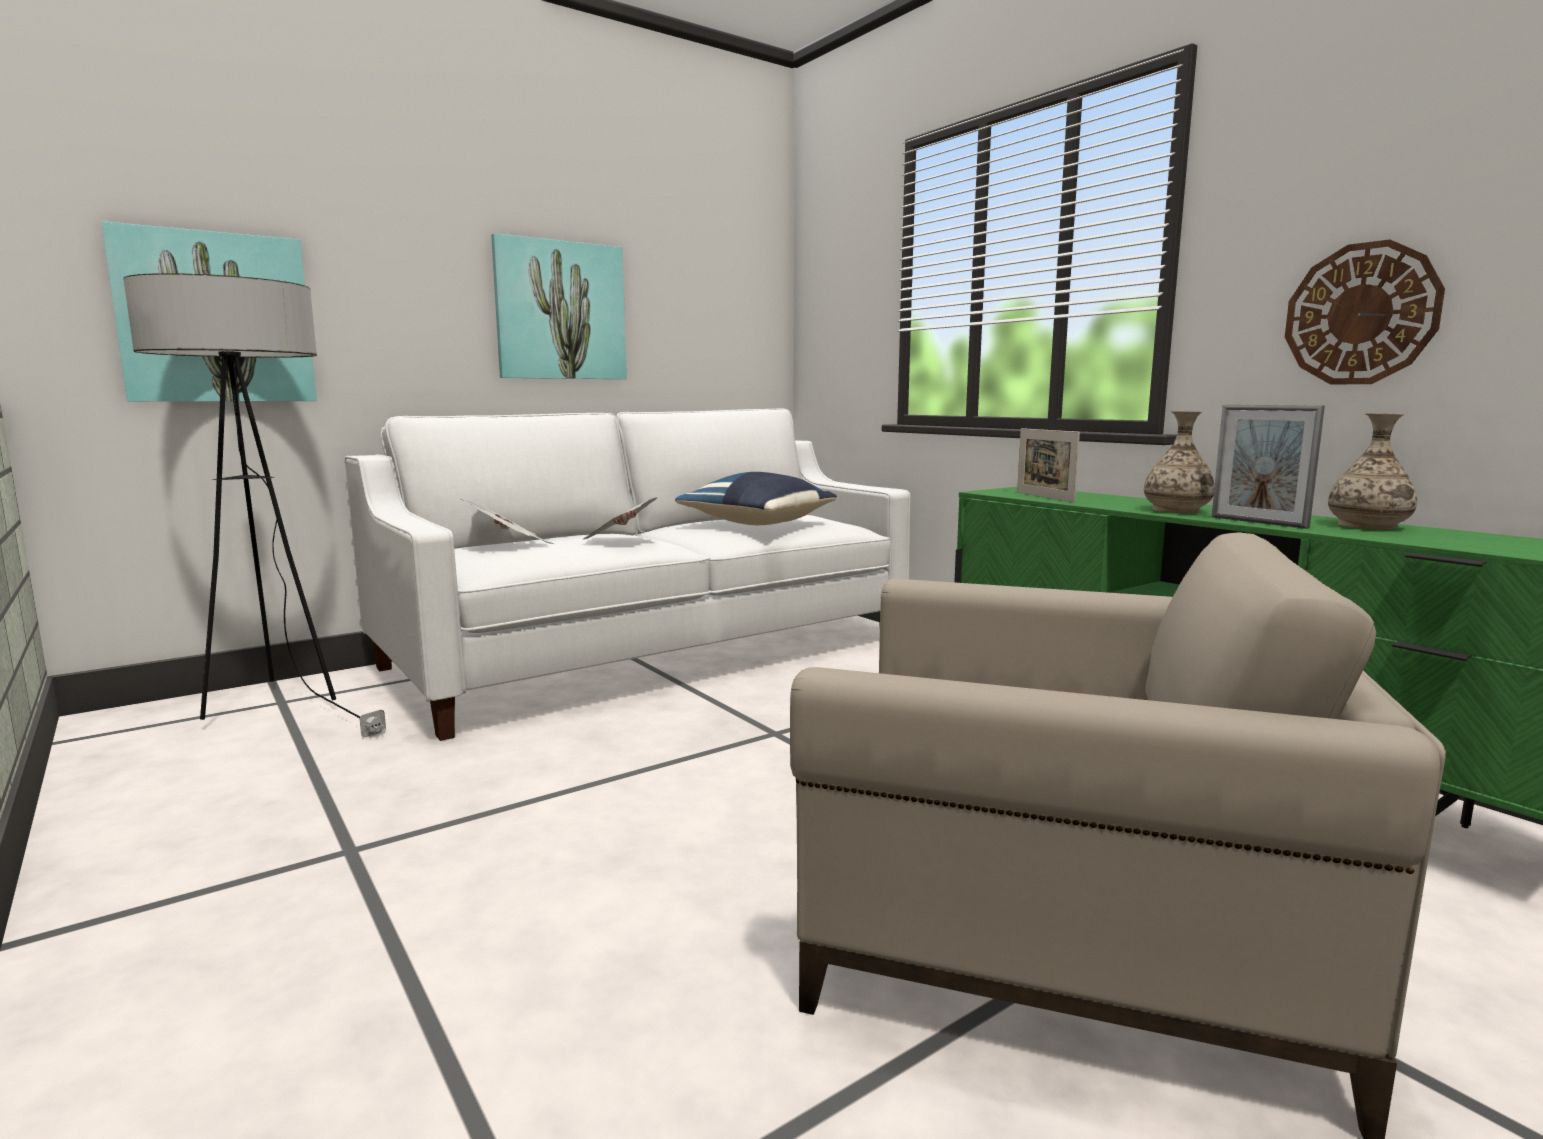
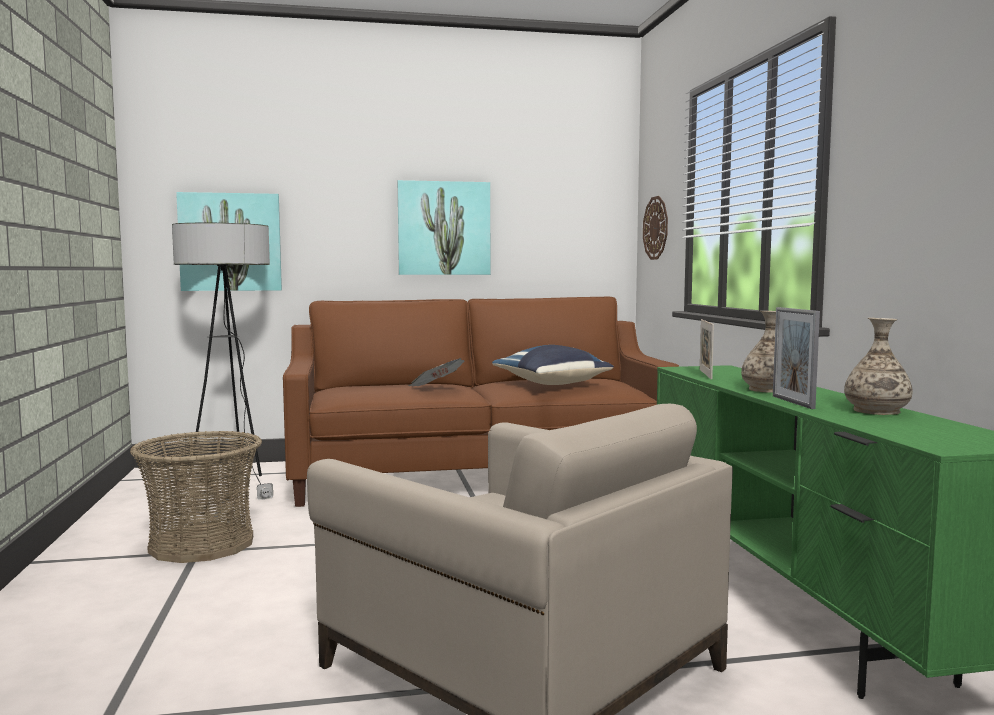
camera: 25 degrees right, 5 degrees down
white sofa [345,409,911,741] -> brown sofa [283,297,679,507]
newspaper [460,499,554,544] -> none
wall clock [1285,239,1445,385] -> wall clock moved to [643,196,668,260]
none -> basket [130,431,262,563]

